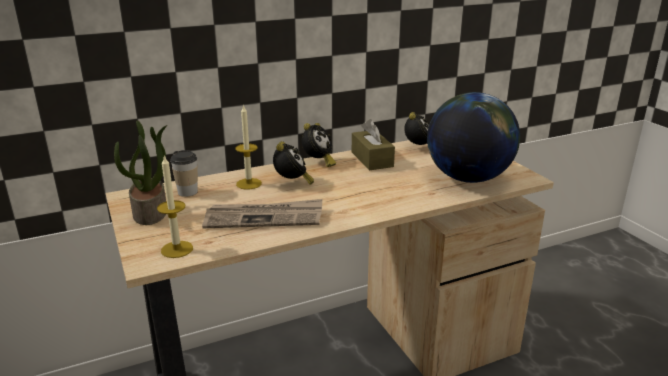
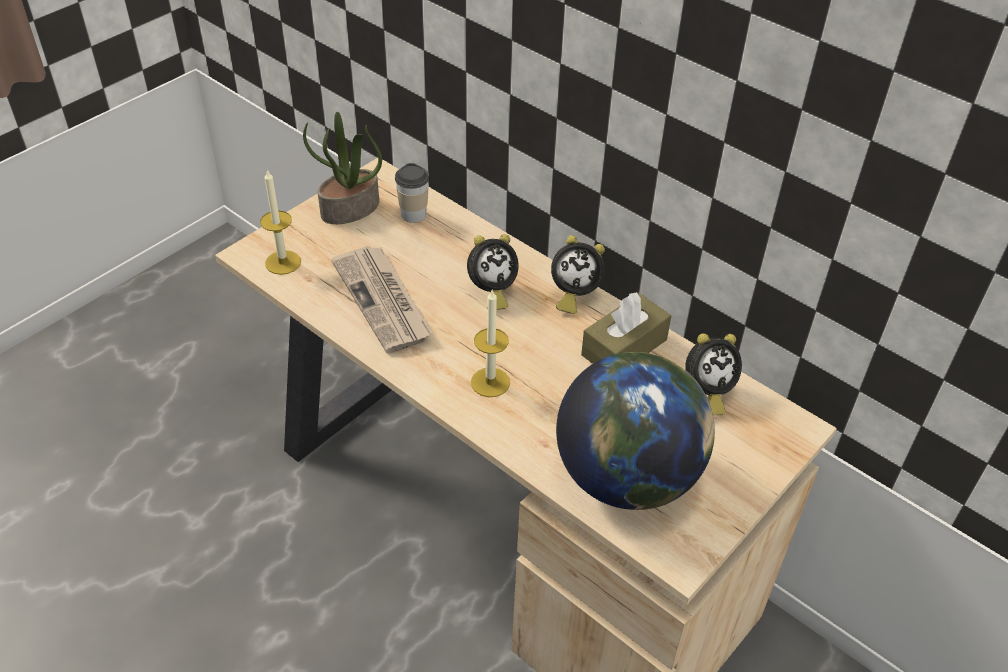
camera: 65 degrees right, 20 degrees up
candle [235,104,262,190] -> candle moved to [471,289,510,397]

